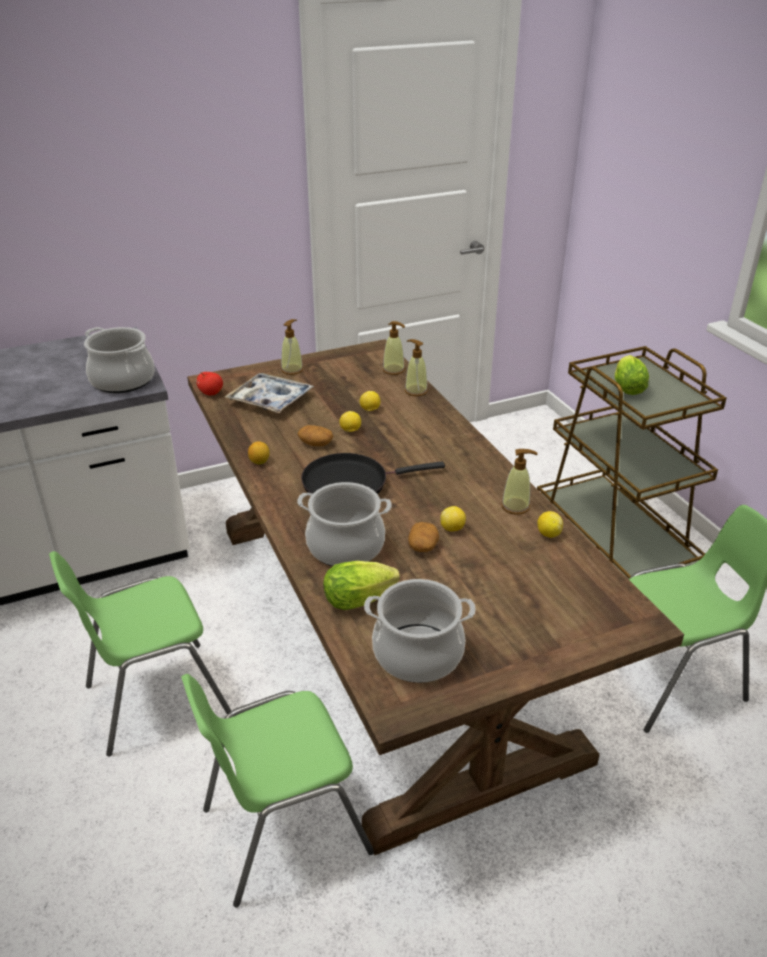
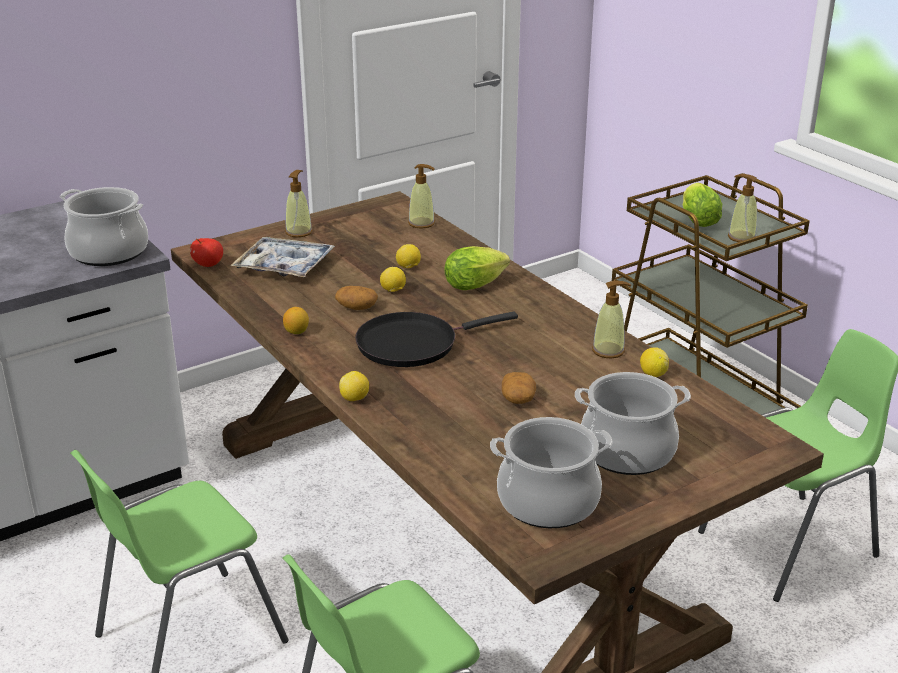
camera: 10 degrees left, 5 degrees down
cooking pot [297,482,392,566] -> cooking pot moved to [575,372,691,475]
lettuce [323,561,400,610] -> lettuce moved to [444,246,510,290]
soap dispenser [405,339,428,396] -> soap dispenser moved to [728,174,757,242]
lemon [440,506,466,531] -> lemon moved to [339,371,369,401]

